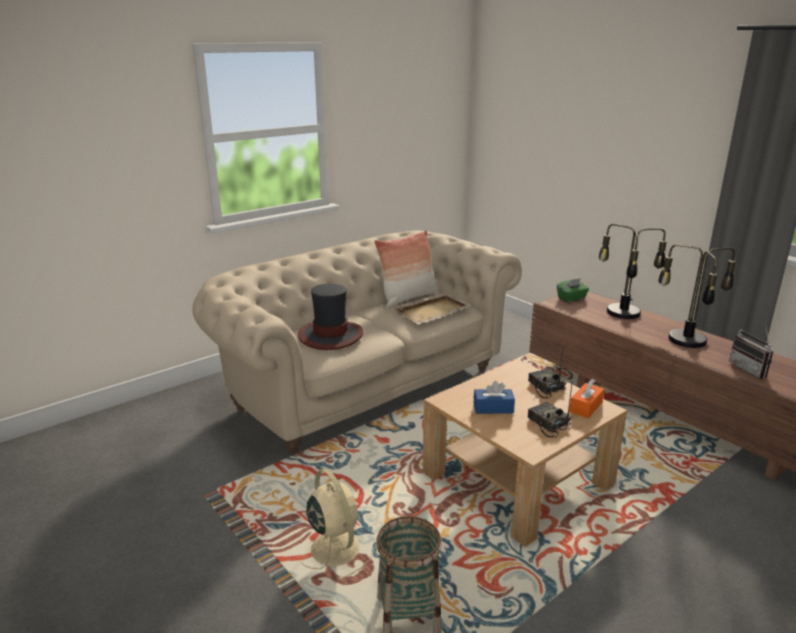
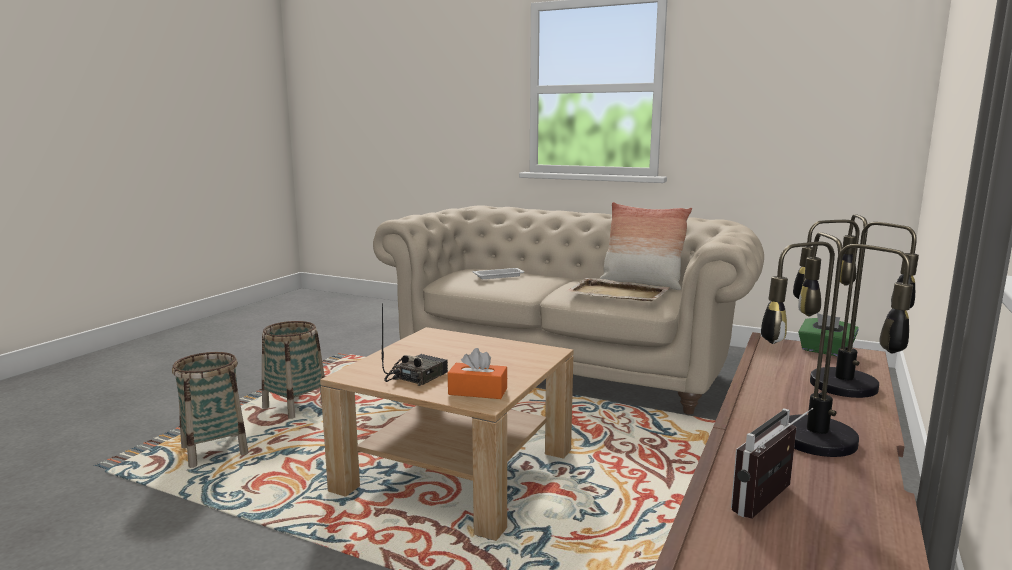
camera: 65 degrees right, 10 degrees down
hat [298,283,364,350] -> white tray [473,268,524,279]
beige fan [300,469,374,581] -> basket [262,321,325,419]
blue tissue box [474,381,515,414] -> none
radio [528,350,566,399] -> none

